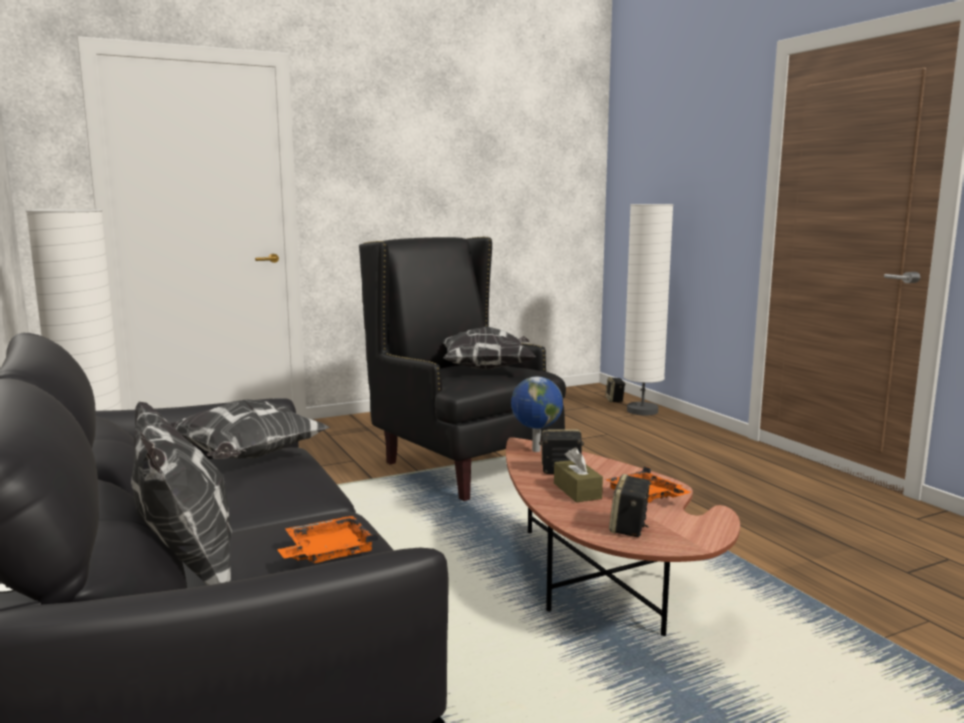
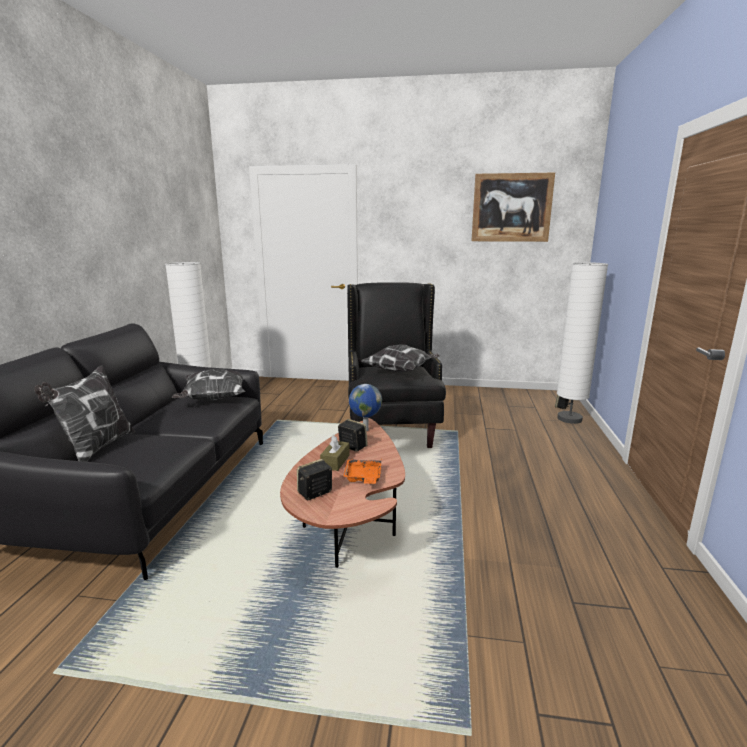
camera: 35 degrees right, 5 degrees up
orange tray [277,516,378,563] -> none
none -> picture [472,173,555,242]

